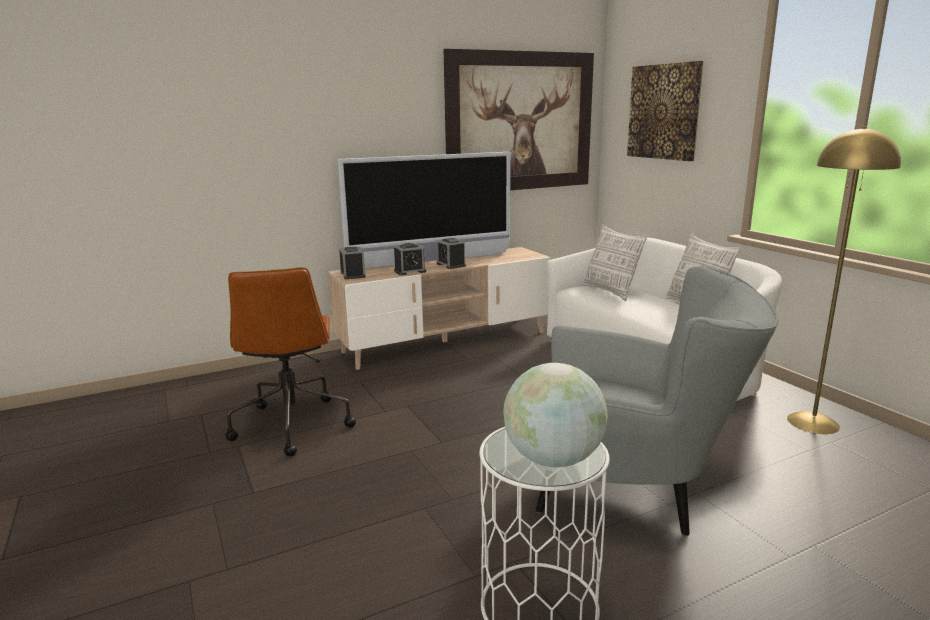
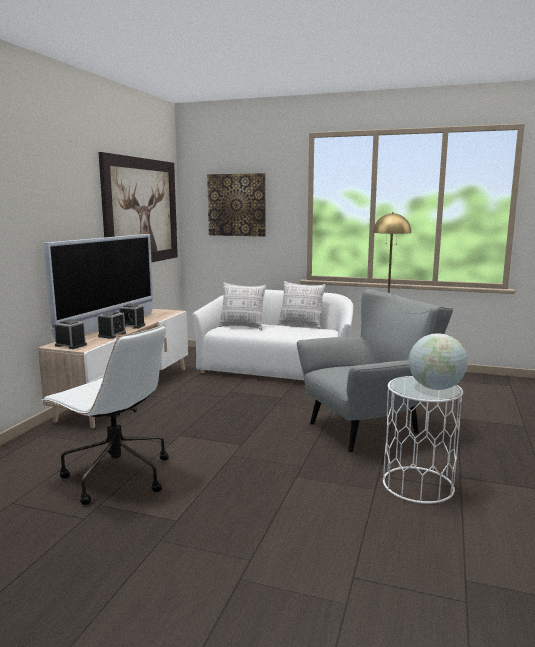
camera: 45 degrees left, 5 degrees down
brown office chair [225,267,356,456] -> white office chair [42,325,169,505]

